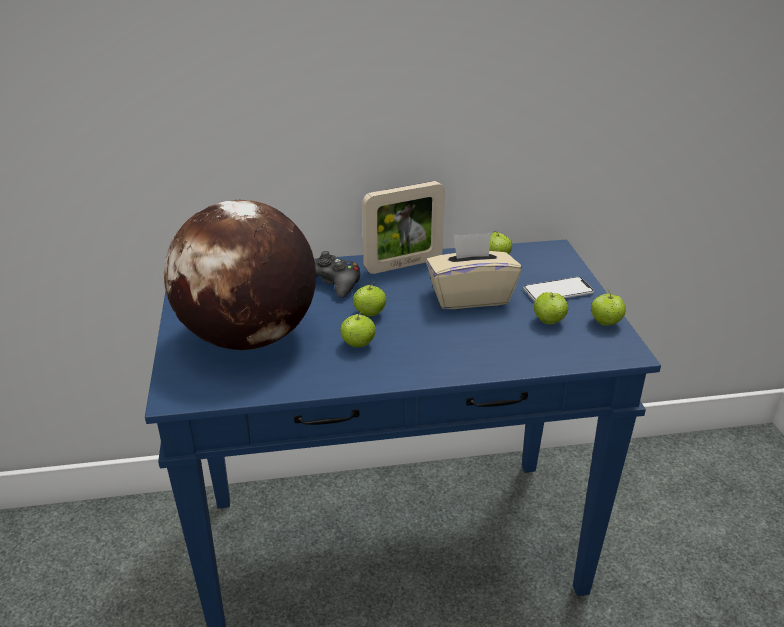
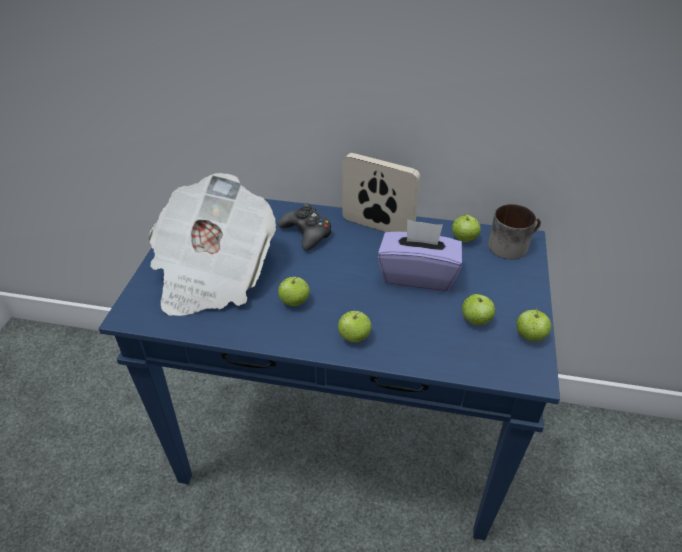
camera: 20 degrees right, 10 degrees up
globe [164,200,316,351] -> newspaper [149,173,276,316]
apple [353,282,386,316] -> apple moved to [338,311,371,342]
picture frame [362,181,445,274] -> picture frame turned 150 degrees counterclockwise [342,153,420,232]
beige tissue box [426,233,522,309] -> purple tissue box [377,219,462,291]
phone [523,277,594,302] -> none
none -> mug [488,204,541,259]

